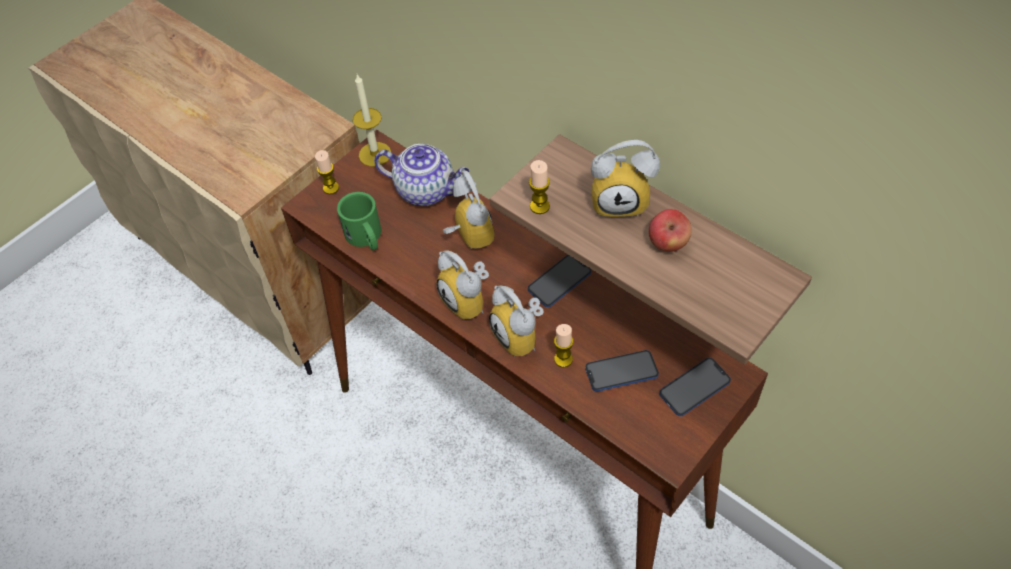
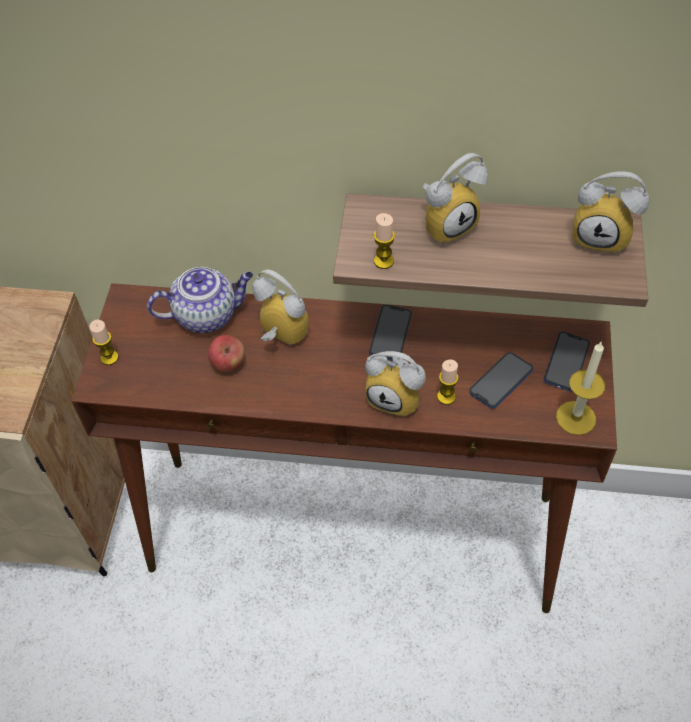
camera: 35 degrees left, 0 degrees up
green mug [337,192,381,250] -> none
candle [352,75,391,167] -> candle moved to [556,342,605,435]
alarm clock [436,250,489,320] -> alarm clock moved to [572,171,650,255]
apple [649,209,692,252] -> apple moved to [208,335,245,372]

